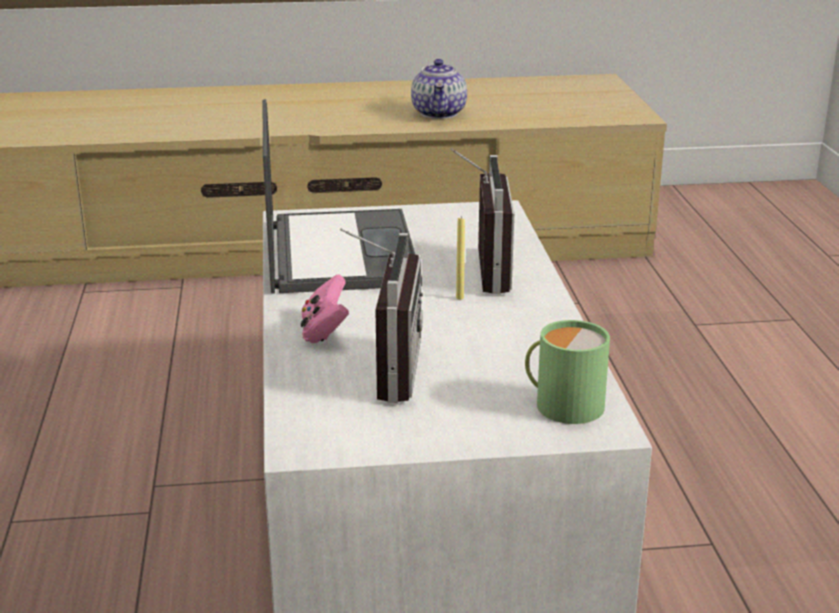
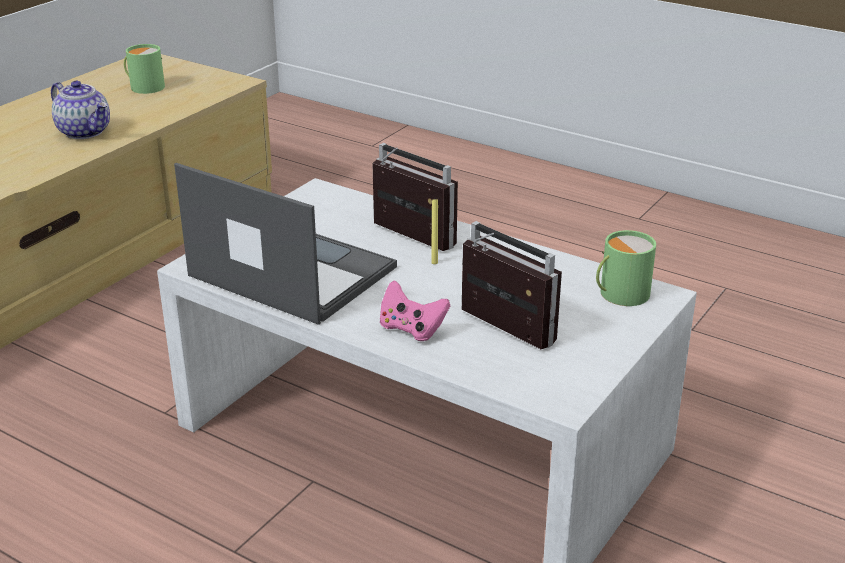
camera: 50 degrees left, 5 degrees up
none -> green mug [124,44,165,94]

